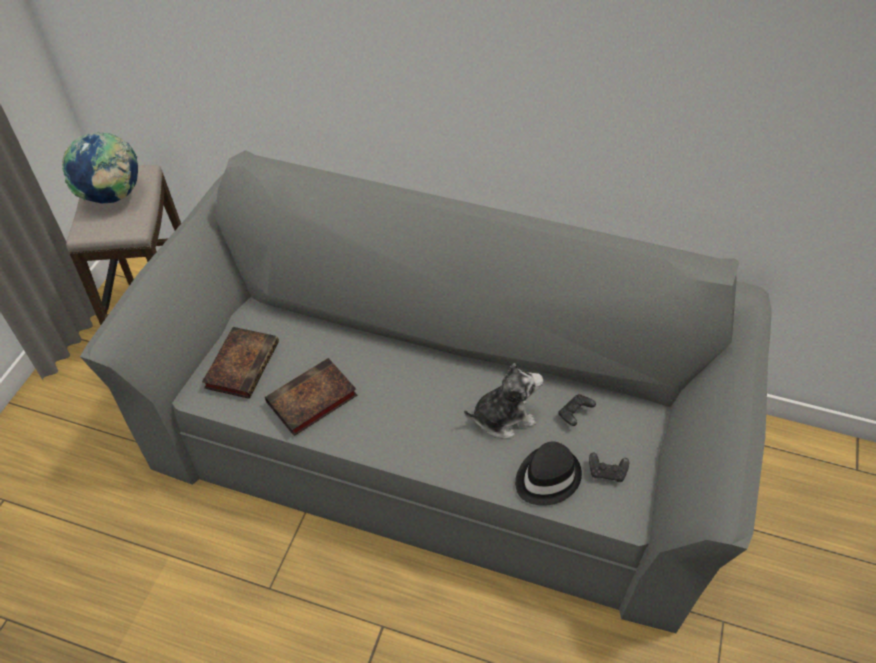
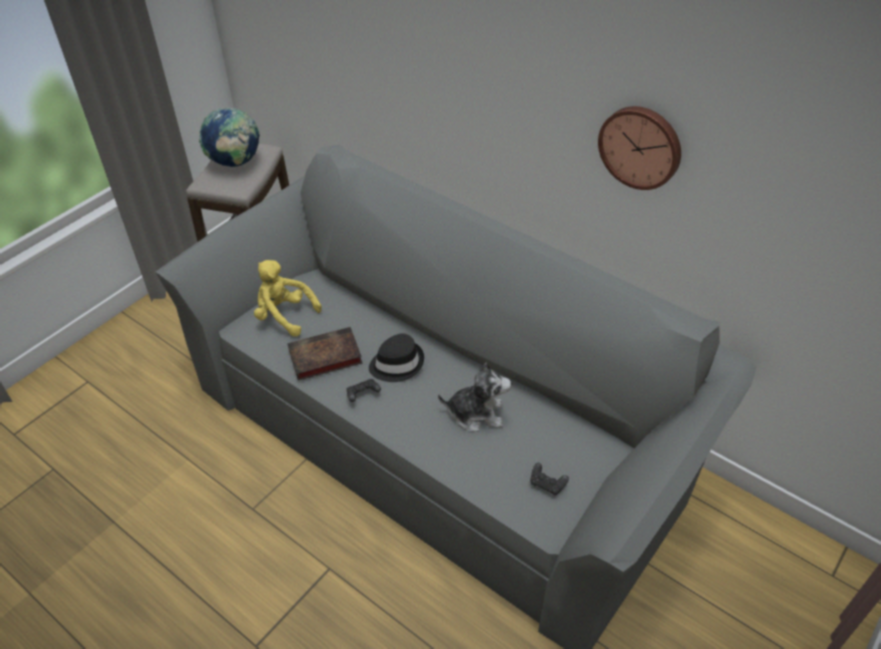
camera: 20 degrees right, 5 degrees down
book [202,327,279,399] -> yellow plush toy [254,260,322,337]
black hat [515,442,582,506] -> black hat moved to [369,333,424,382]
black game controller [558,394,596,426] -> black game controller moved to [347,379,381,402]
none -> wall clock [598,106,681,190]

